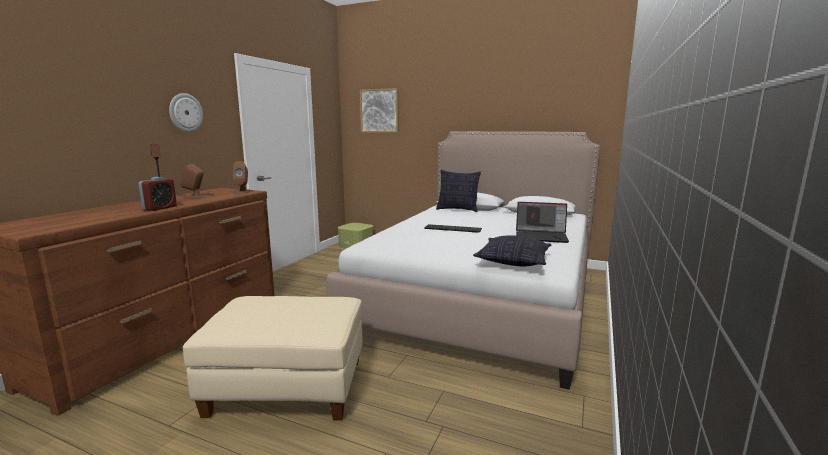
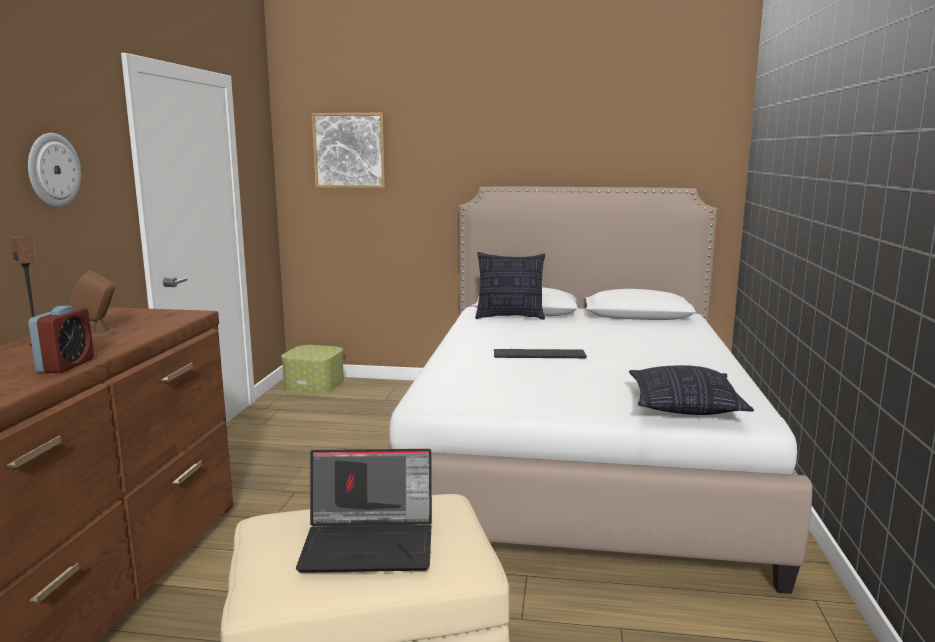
camera: 15 degrees left, 0 degrees up
brown speaker [233,161,251,194] -> none
laptop [516,202,569,243] -> laptop moved to [296,449,432,573]

